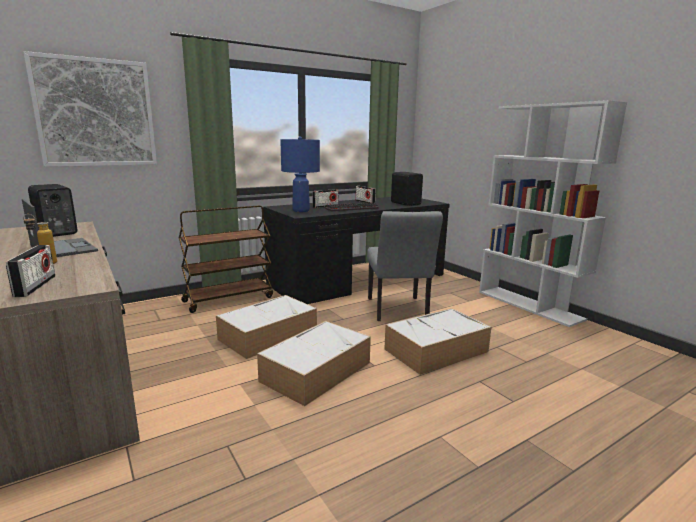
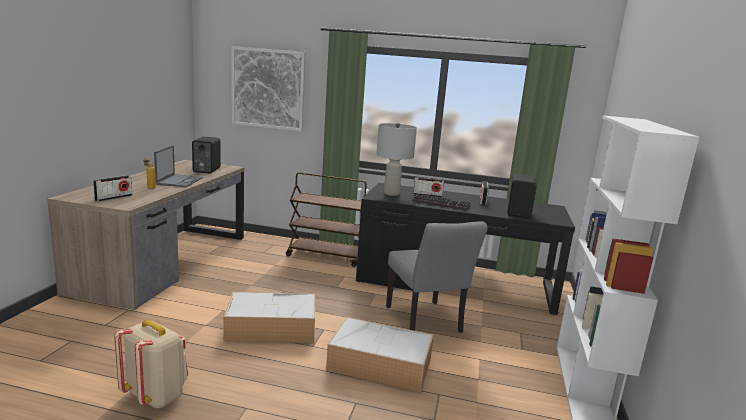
camera: 45 degrees right, 0 degrees up
storage box [216,295,317,359] -> none
blue table lamp [280,136,320,212] -> grey table lamp [376,123,417,196]
grey chair [367,211,443,321] -> grey chair turned 60 degrees counterclockwise [386,221,488,333]
none -> beige backpack [114,320,188,408]

